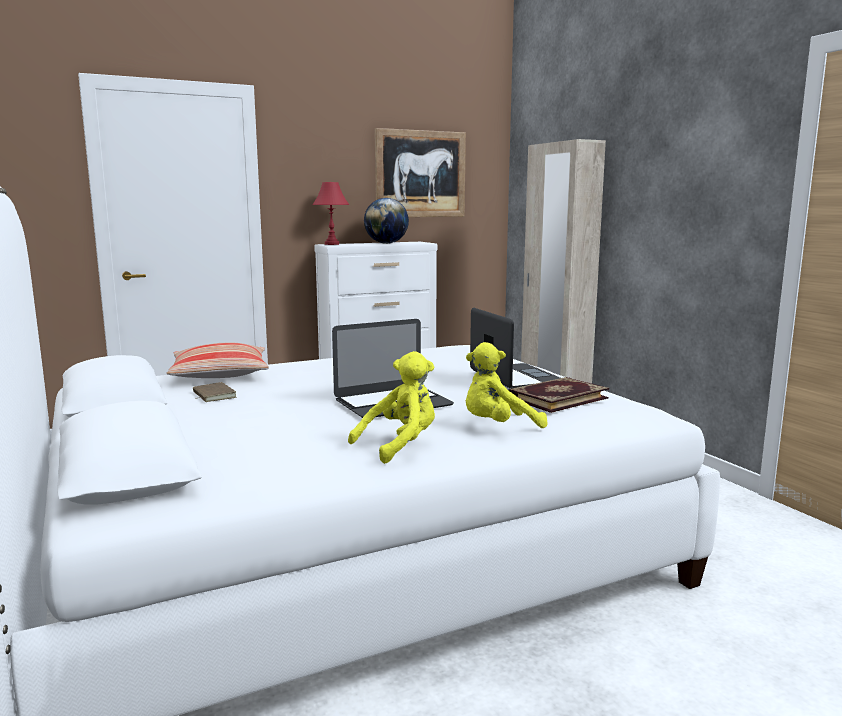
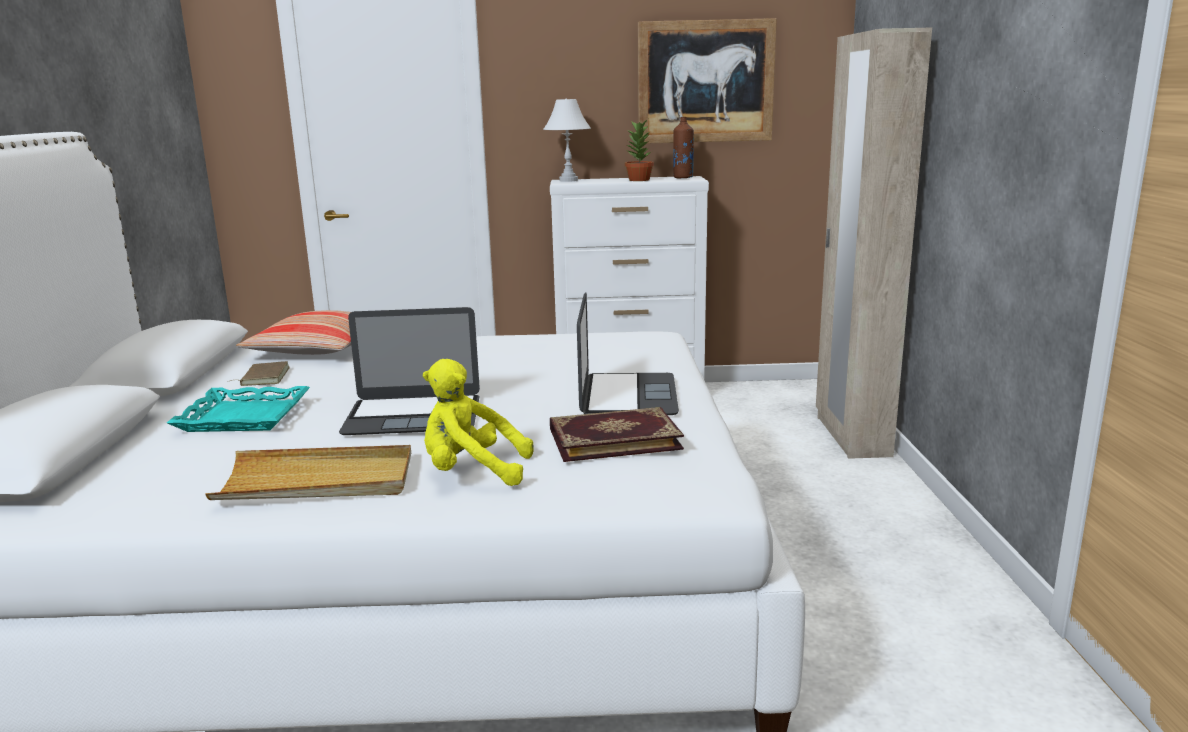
camera: 25 degrees right, 5 degrees up
red table lamp [312,182,349,245] -> white table lamp [543,98,591,182]
yellow plush toy [348,351,435,464] -> beige tray [206,445,411,500]
globe [364,198,409,244] -> potted plant [625,119,654,181]
none -> turquoise tray [167,386,310,432]
none -> brown bottle [673,117,694,179]

